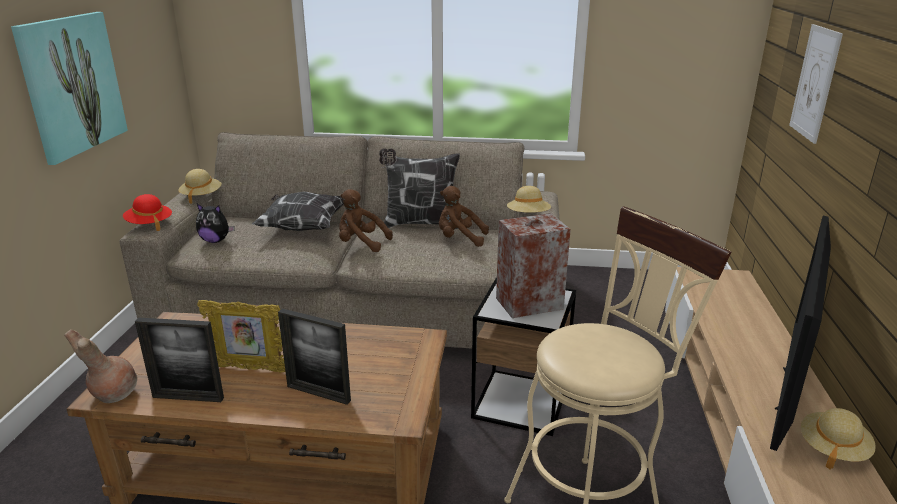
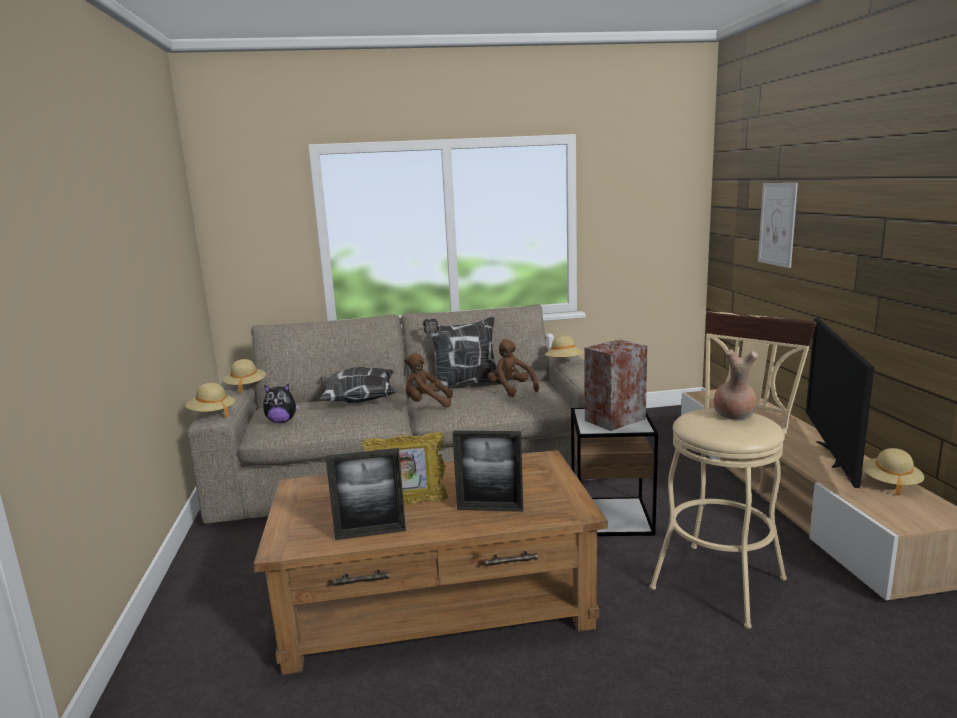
camera: 15 degrees left, 10 degrees down
picture [11,12,128,165] -> none
brown vase [64,329,138,403] -> brown vase moved to [714,349,758,421]
red hat [123,194,172,231] -> beige hat [185,383,235,417]
brown plush toy [439,186,489,247] -> brown plush toy turned 60 degrees clockwise [488,339,539,397]

